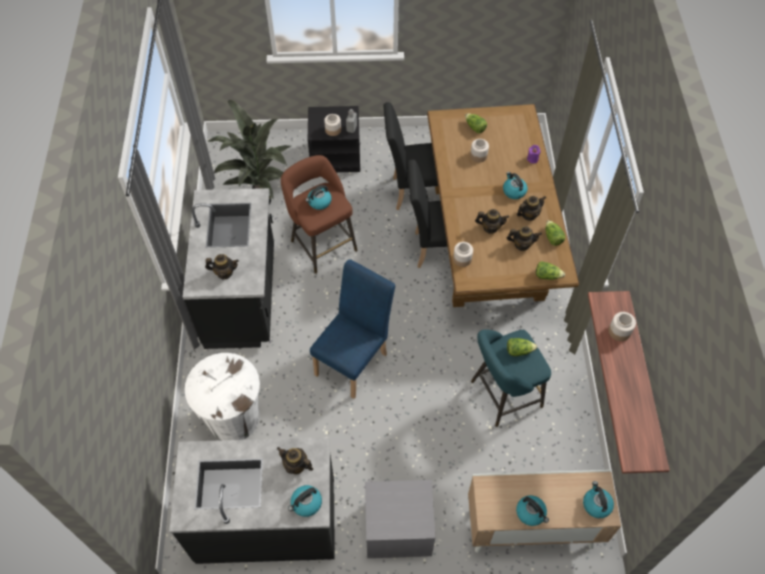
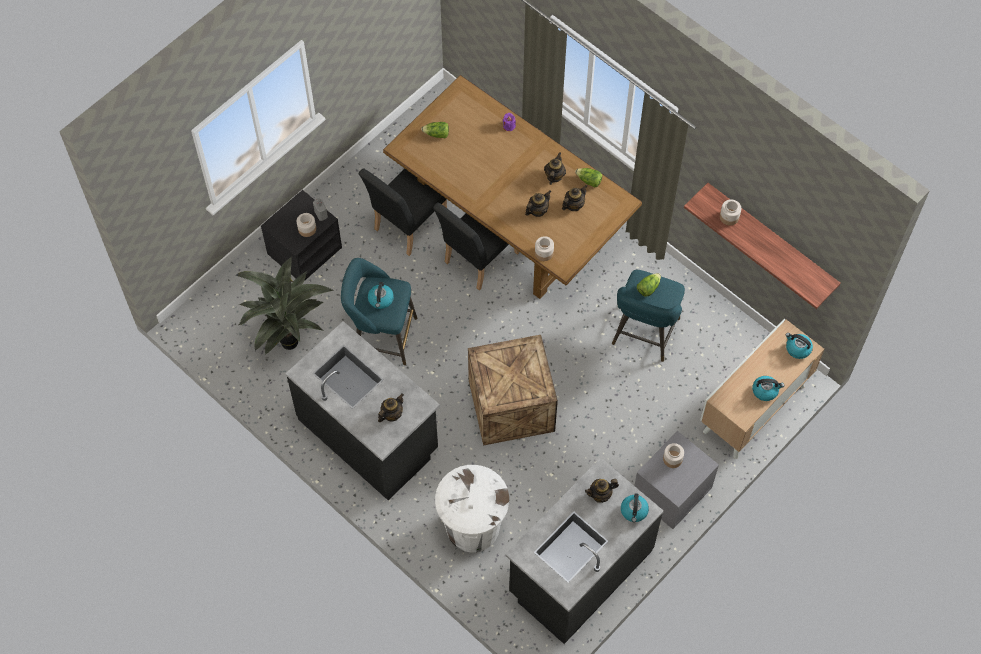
camera: 45 degrees left, 5 degrees up
brown stool [281,155,357,274] -> turquoise stool [341,258,417,365]
blue chair [310,259,395,399] -> crate [468,335,558,446]
jar [470,139,489,162] -> jar moved to [663,443,684,468]
kettle [503,172,528,199] -> none
lettuce [536,261,565,280] -> none

